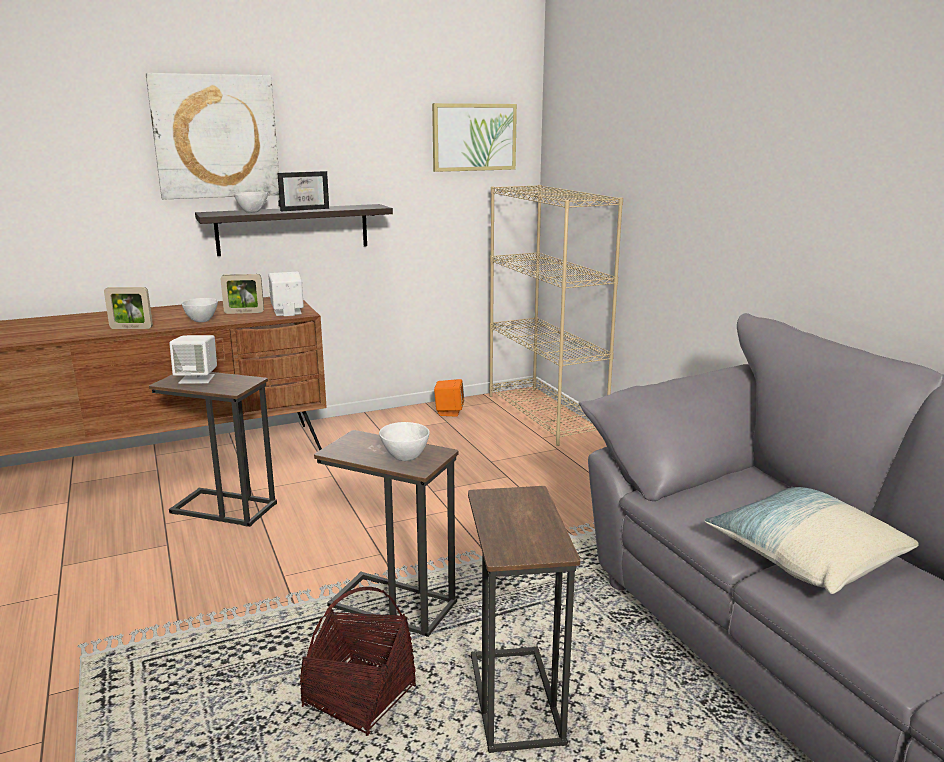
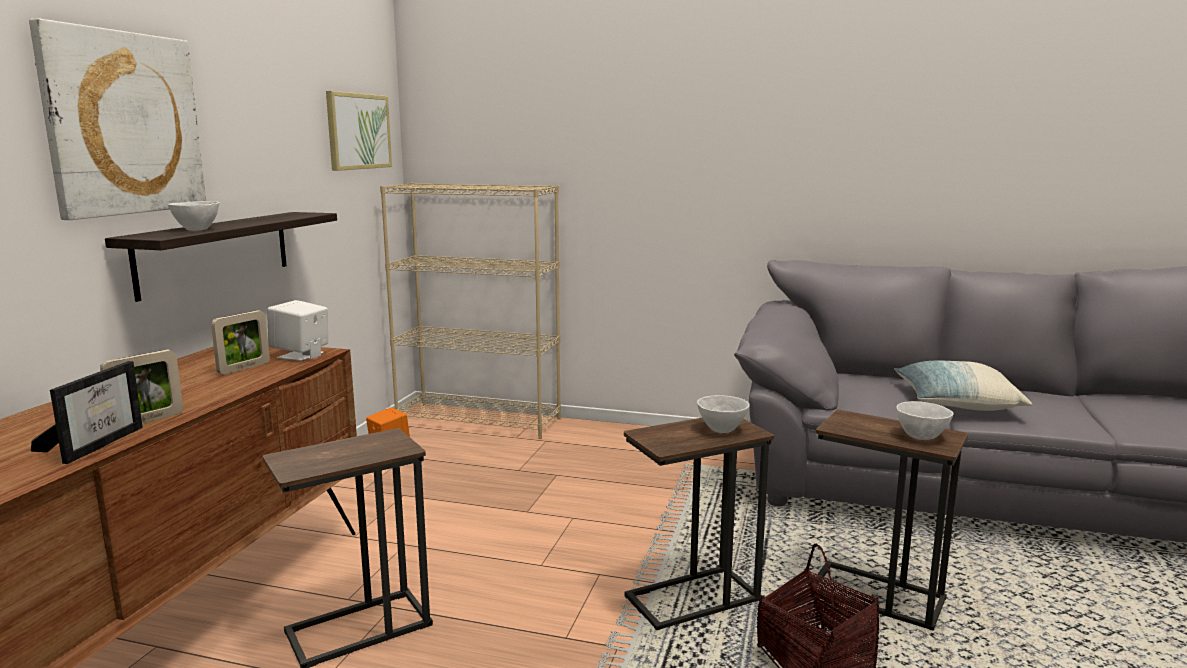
camera: 50 degrees left, 5 degrees down
white speaker [169,335,217,384] -> none
white bowl [181,298,218,322] -> white bowl moved to [896,401,954,440]
picture frame [277,171,329,211] -> picture frame moved to [31,361,143,464]

